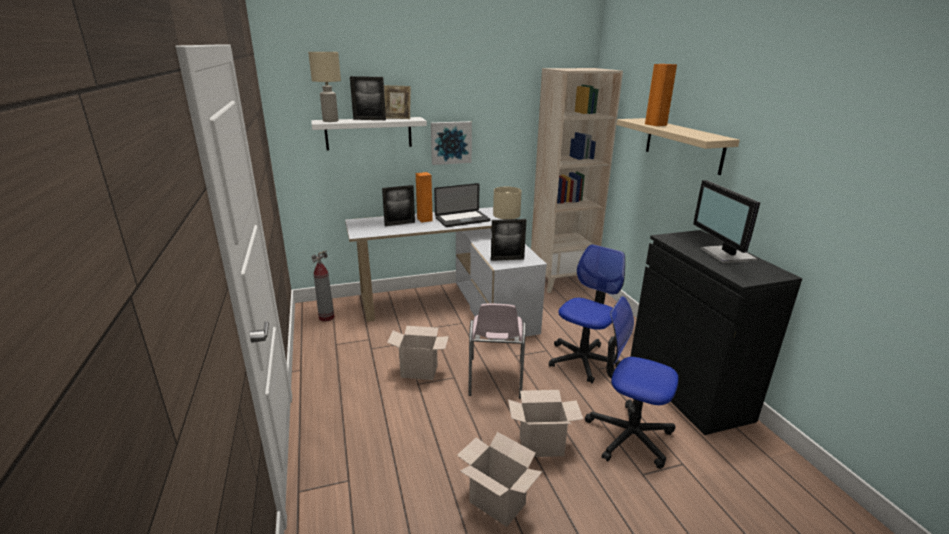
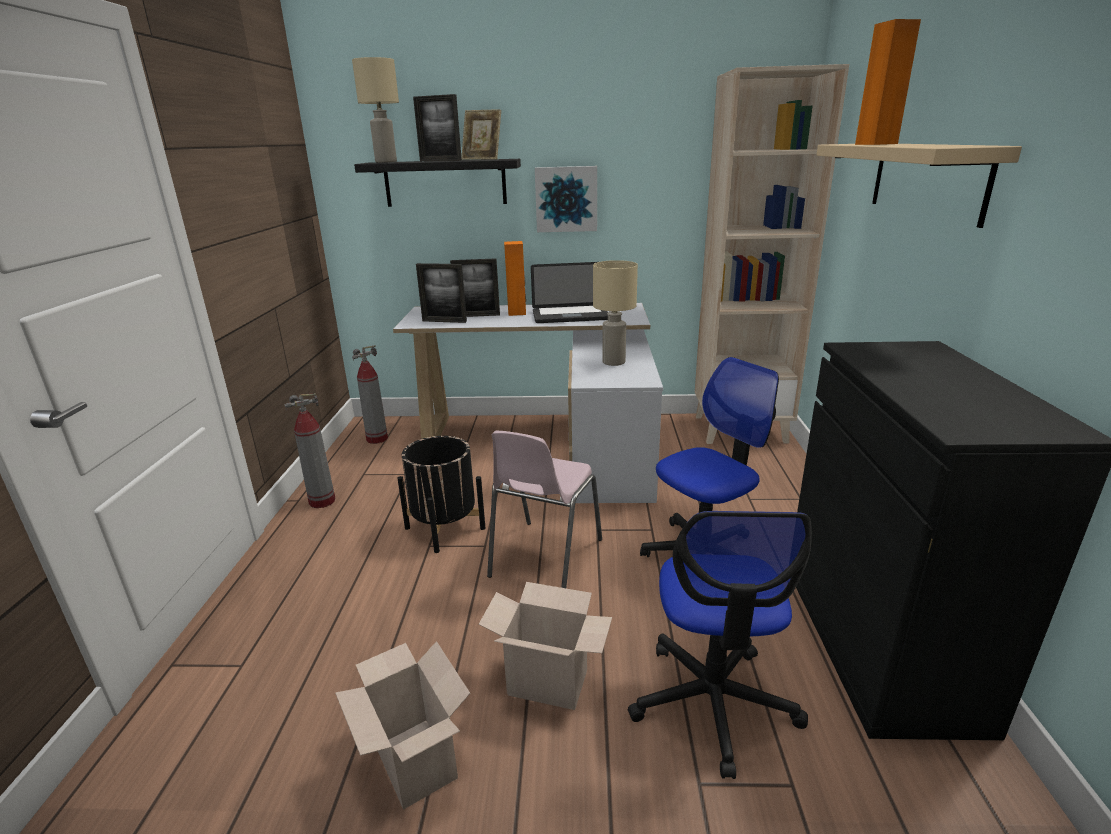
camera: 20 degrees right, 0 degrees up
white shelf [311,117,427,151] -> black shelf [354,159,521,207]
cardboard box [387,326,449,380] -> black planter [397,436,485,553]
picture frame [491,219,526,261] -> picture frame moved to [416,263,467,323]
office chair [585,296,678,469] -> office chair turned 135 degrees counterclockwise [628,511,812,779]
monitor [693,180,760,263] -> none
none -> fire extinguisher [284,393,335,508]

